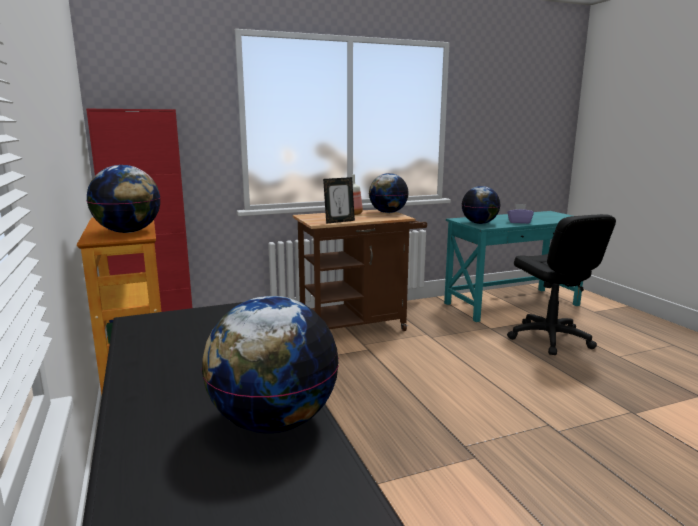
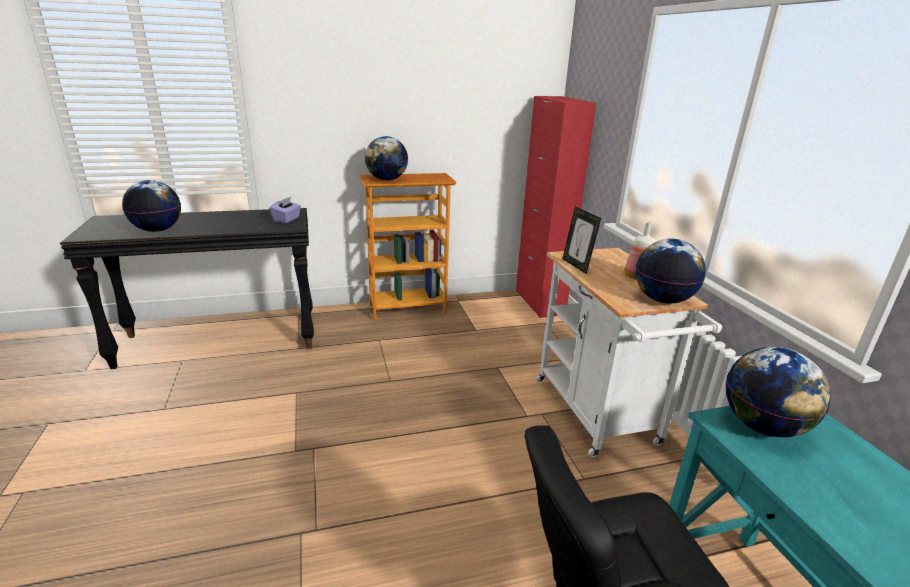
camera: 95 degrees right, 10 degrees up
brown cart [292,210,427,331] -> white cart [536,248,722,458]
purple tissue box [507,204,534,224] -> purple tissue box moved to [269,197,301,223]

